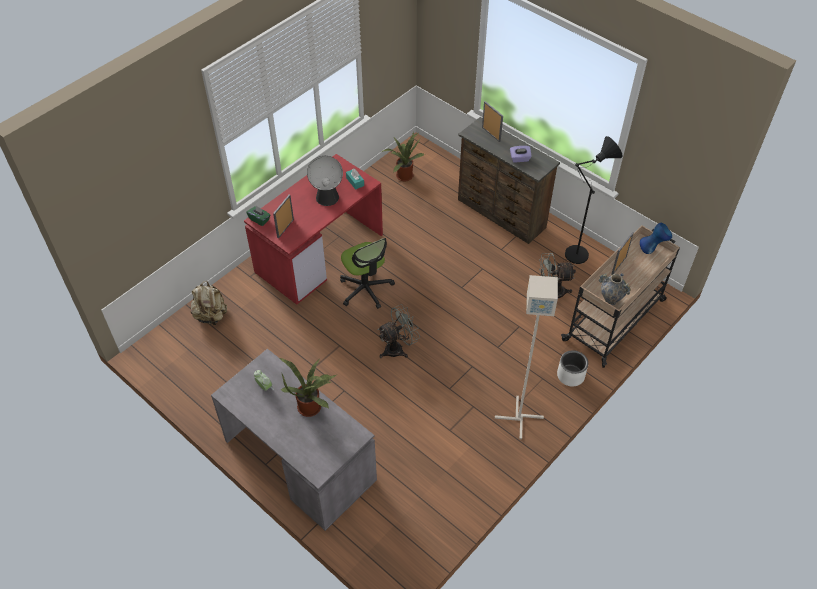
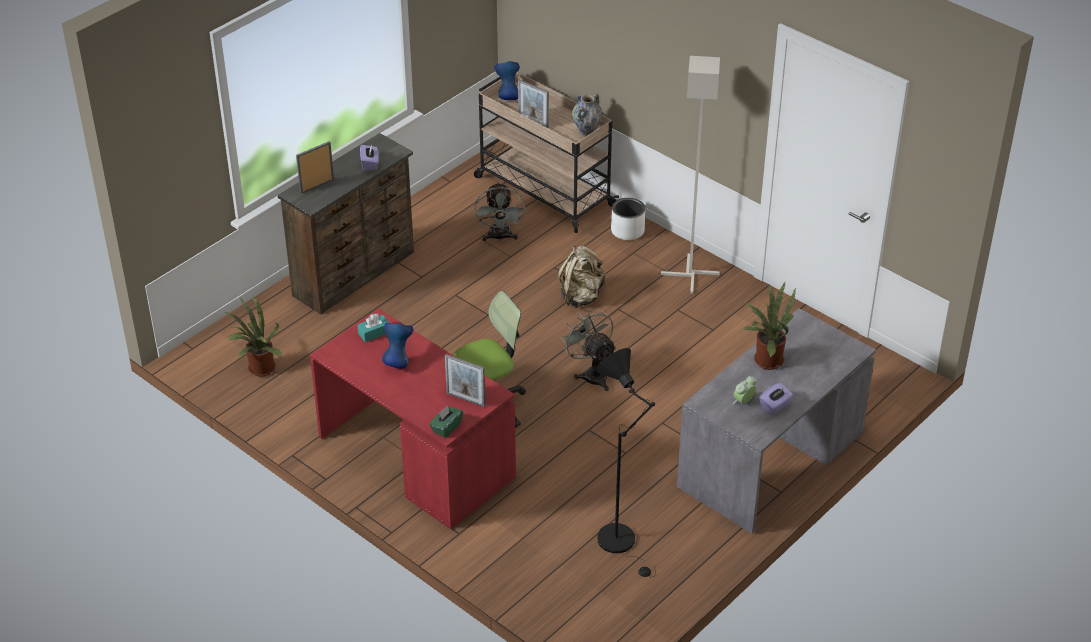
camera: 90 degrees left, 10 degrees down
beige backpack [191,281,227,326] -> beige backpack moved to [558,246,605,308]
table lamp [307,156,343,206] -> blue vase [382,323,413,369]
black floor lamp [547,136,623,271] -> black floor lamp moved to [596,348,656,578]
none -> purple tissue box [759,383,793,415]

